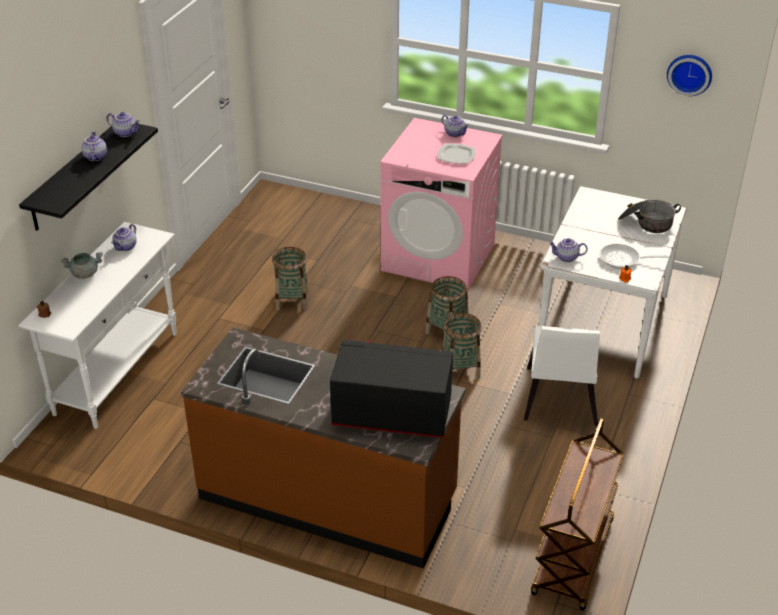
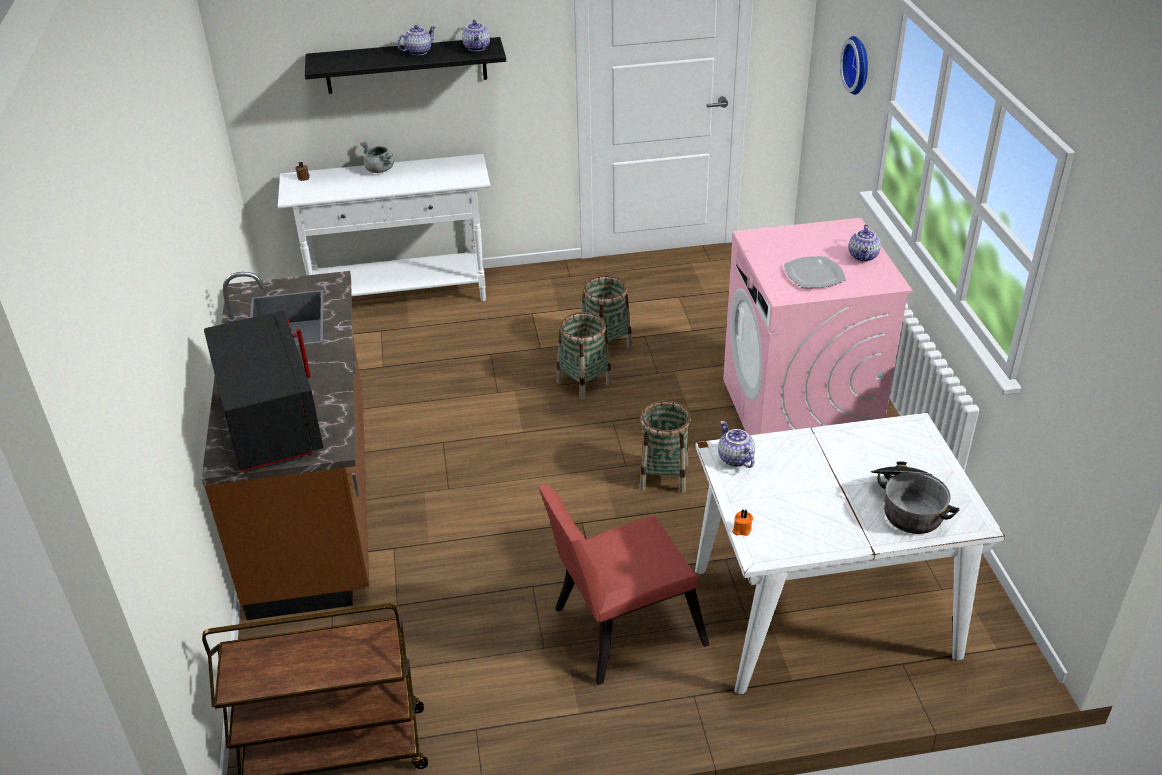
camera: 60 degrees right, 0 degrees up
teapot [111,224,137,251] -> none
basket [442,313,482,379] -> basket moved to [557,312,612,400]
white chair [524,325,600,426] -> red chair [538,484,710,685]
frying pan [599,243,669,269] -> none
wall clock [667,55,712,96] -> wall clock moved to [840,36,868,95]

